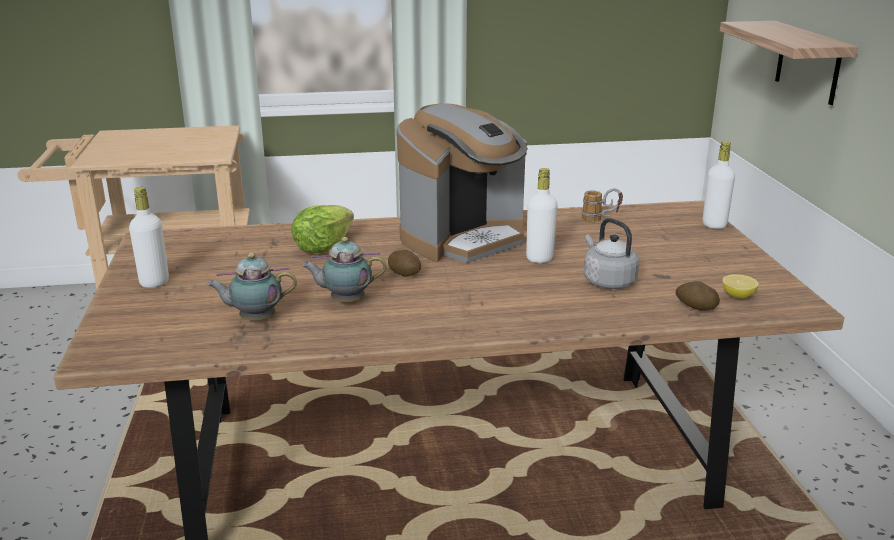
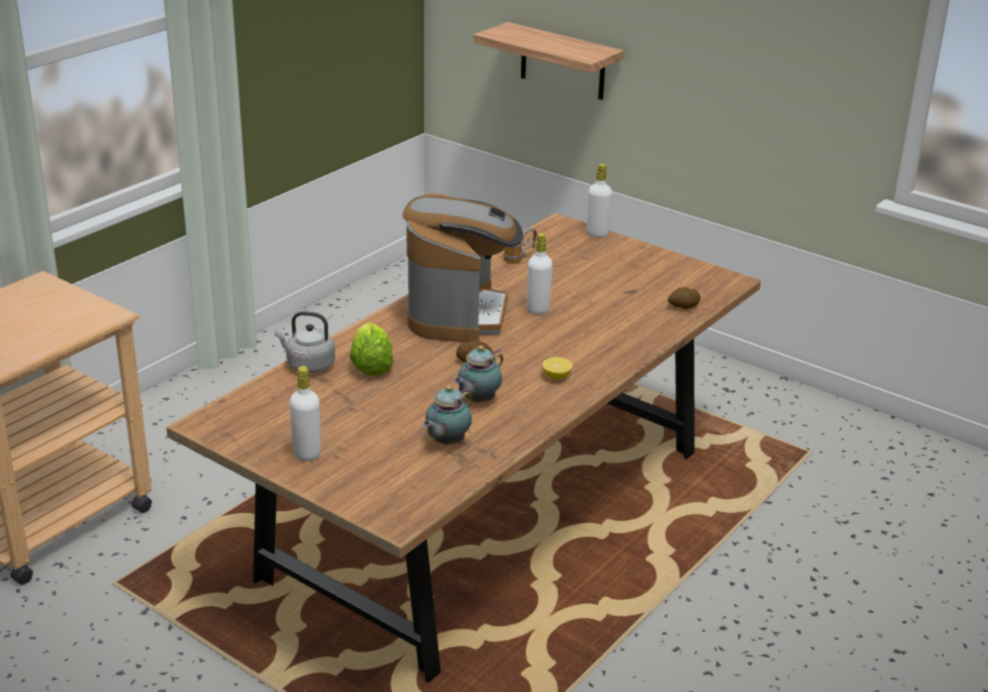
camera: 45 degrees left, 5 degrees up
grey kettle [584,218,639,289] -> grey kettle moved to [275,311,335,373]
lemon [722,274,759,299] -> lemon moved to [542,357,573,380]

